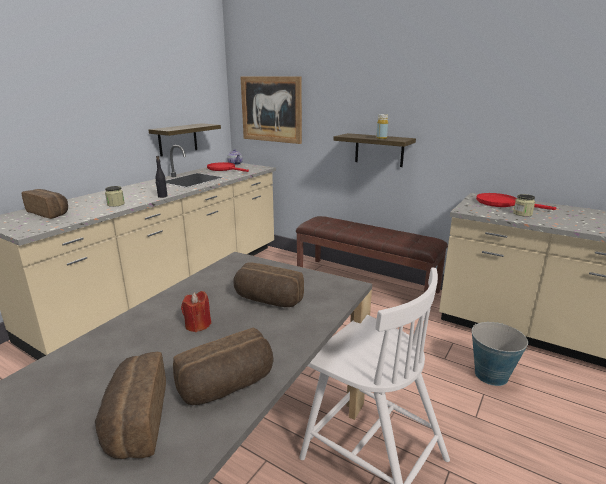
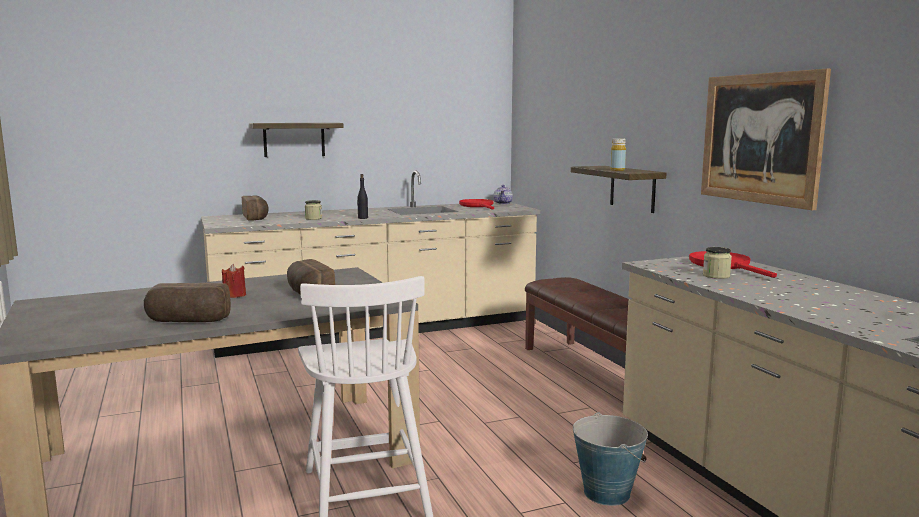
camera: 35 degrees right, 10 degrees down
bread [95,352,166,459] -> none
shelf [148,123,221,157] -> shelf moved to [249,123,344,157]
picture [240,76,302,144] -> picture moved to [701,69,831,210]

